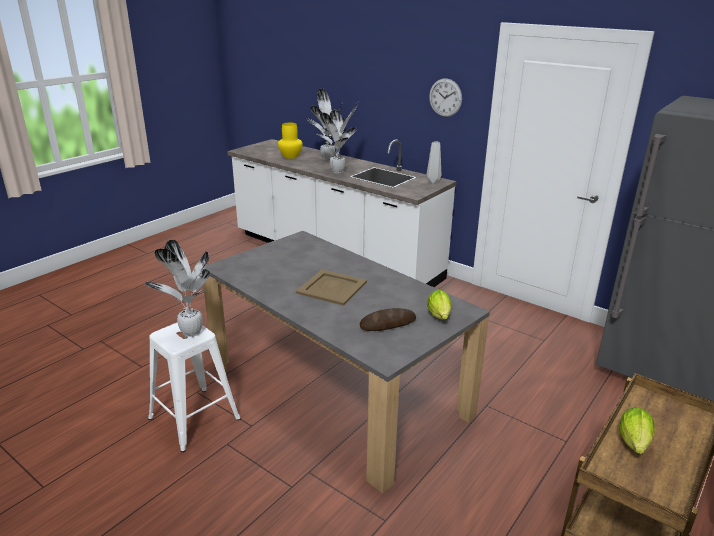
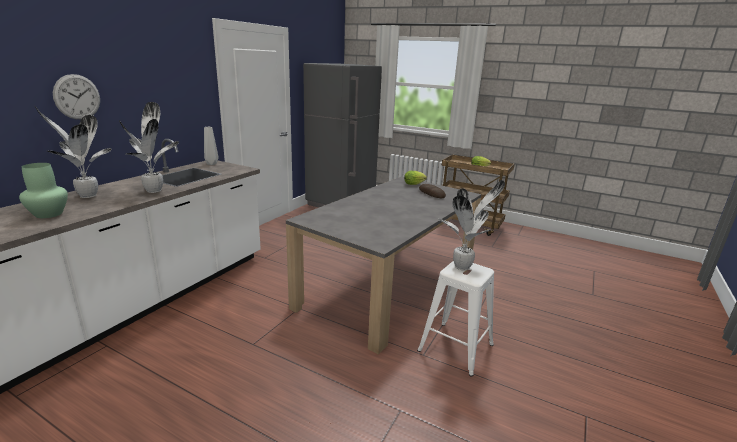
camera: 100 degrees left, 5 degrees down
yellow vase [278,123,303,159] -> green vase [19,163,68,218]
beige tray [296,269,367,306] -> none
wall clock [429,78,462,117] -> wall clock moved to [53,74,100,120]

